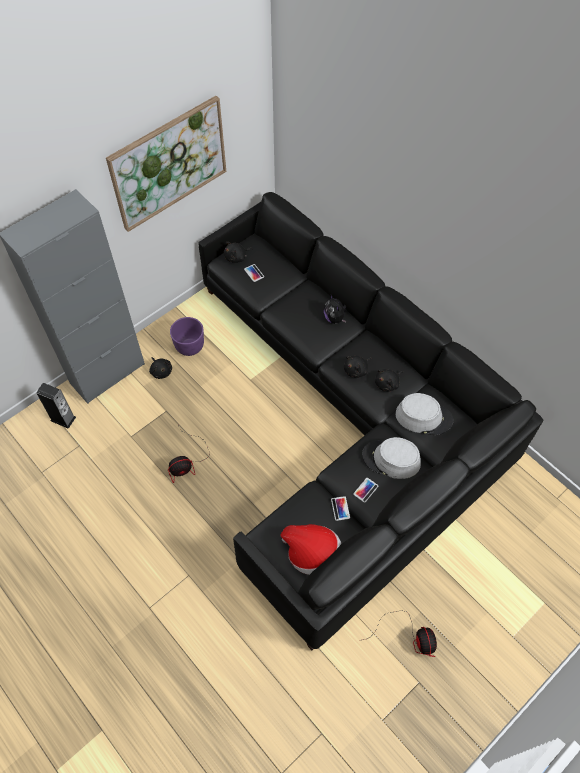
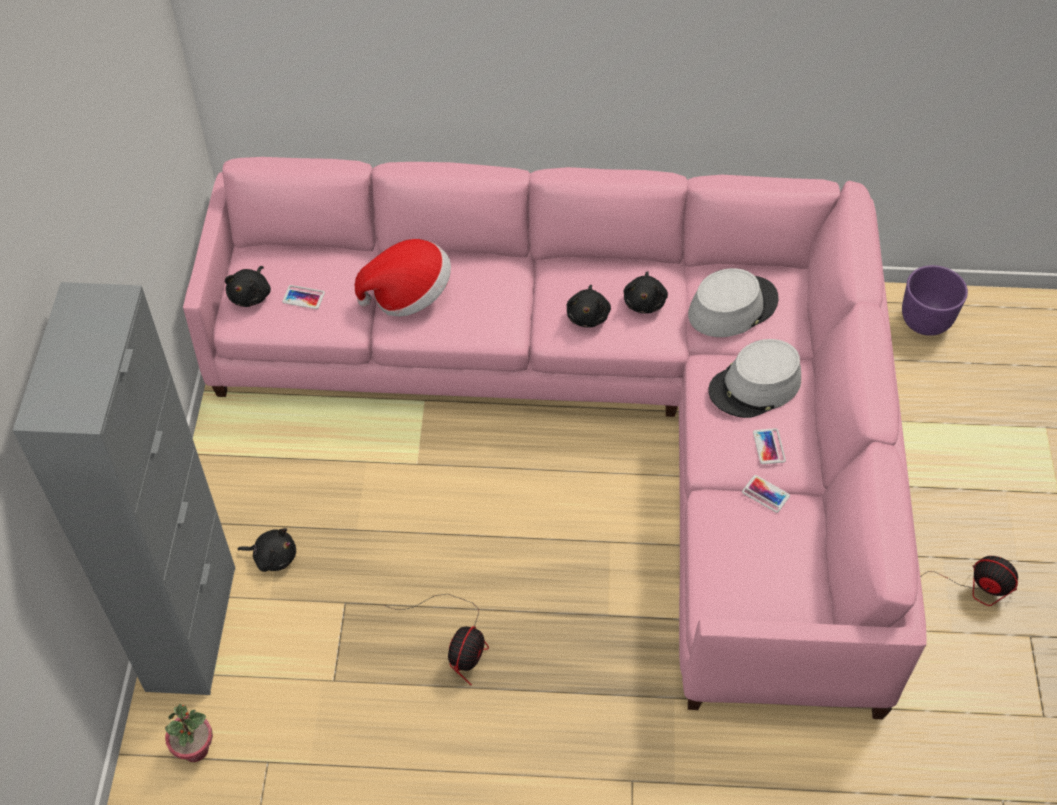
camera: 45 degrees left, 5 degrees down
speaker [36,383,76,429] -> potted plant [165,704,213,762]
picture [106,96,226,232] -> none
purple planter [170,317,204,356] -> purple planter moved to [902,265,968,336]
black sofa [198,192,544,650] -> pink sofa [183,157,927,719]
hat [281,524,341,575] -> hat moved to [355,239,451,317]
plush toy [324,295,346,324] -> none

